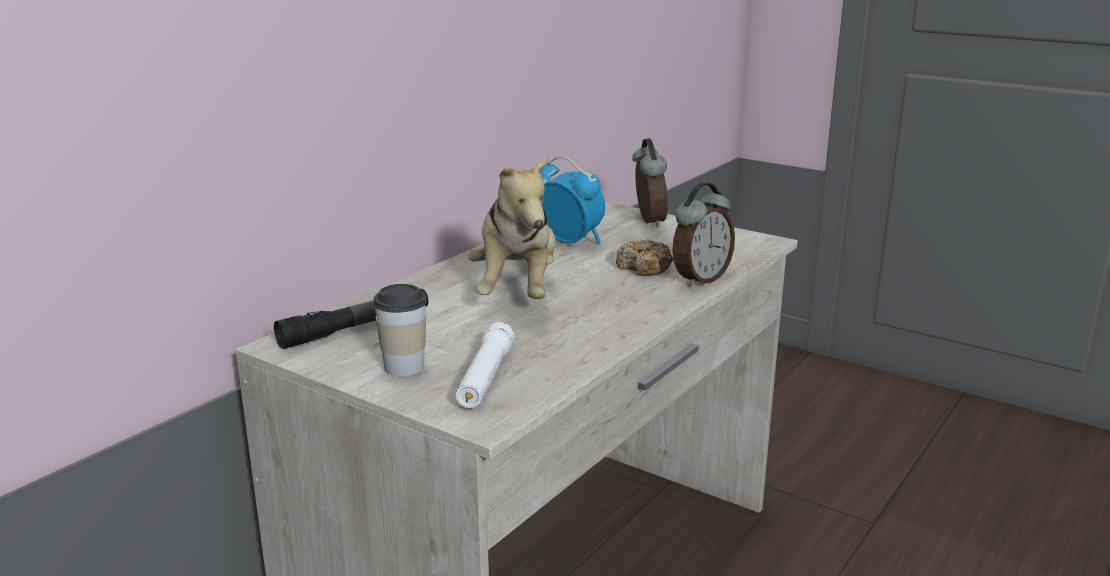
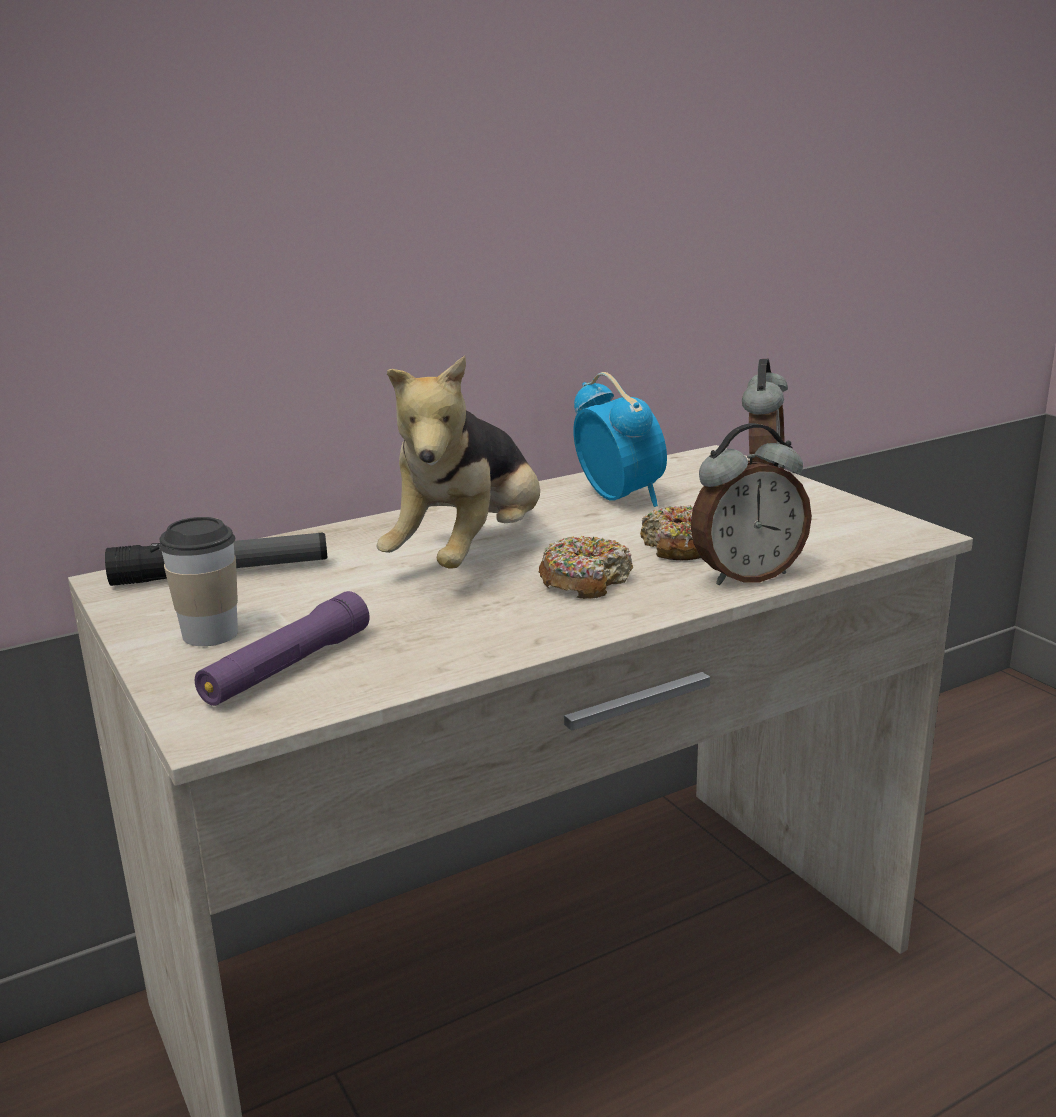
camera: 25 degrees right, 0 degrees up
white flashlight [456,322,515,408] -> purple flashlight [195,591,369,706]
none -> donut [539,535,633,599]

